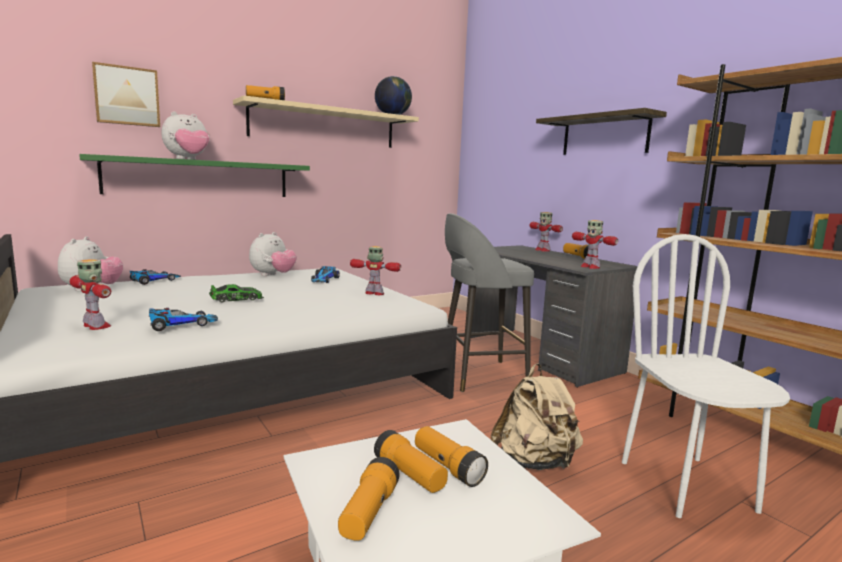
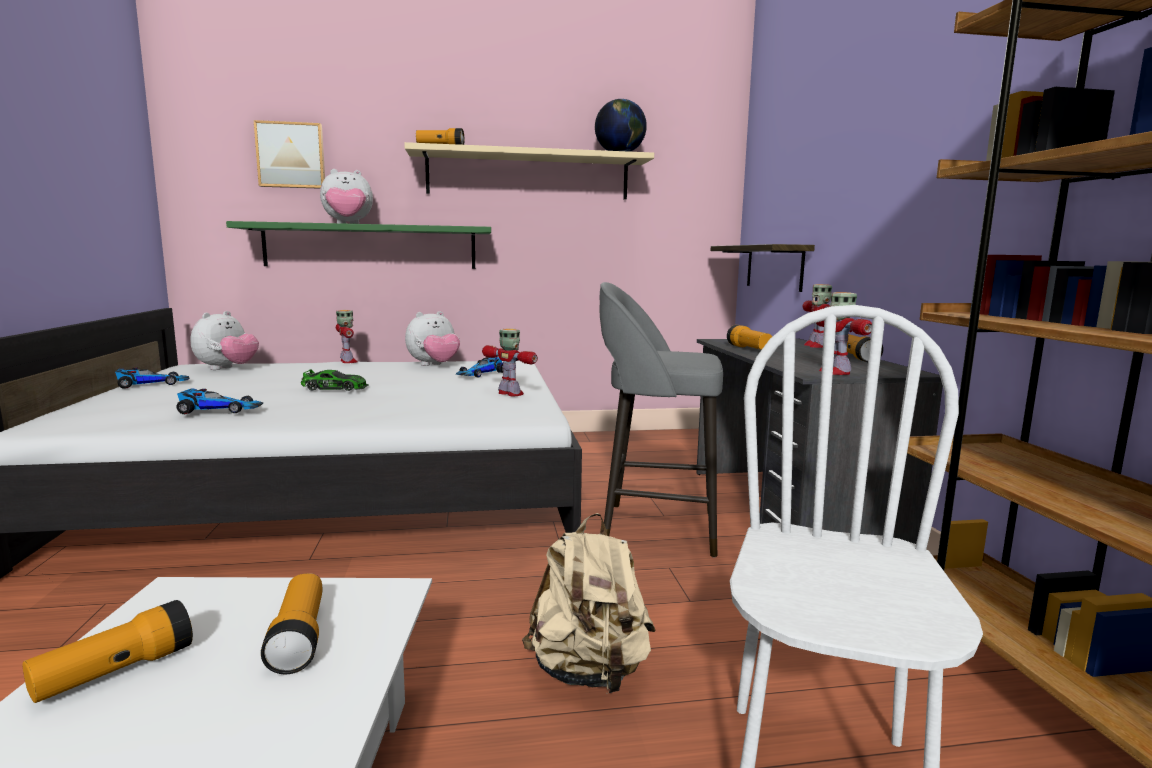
camera: 25 degrees right, 0 degrees up
toy robot [70,259,111,330] -> toy robot moved to [336,310,358,363]
toy car [130,269,181,285] -> toy car moved to [115,367,190,389]
flashlight [374,430,448,493] -> flashlight moved to [727,325,772,350]
shelf [536,108,667,155] -> shelf moved to [711,244,815,292]

